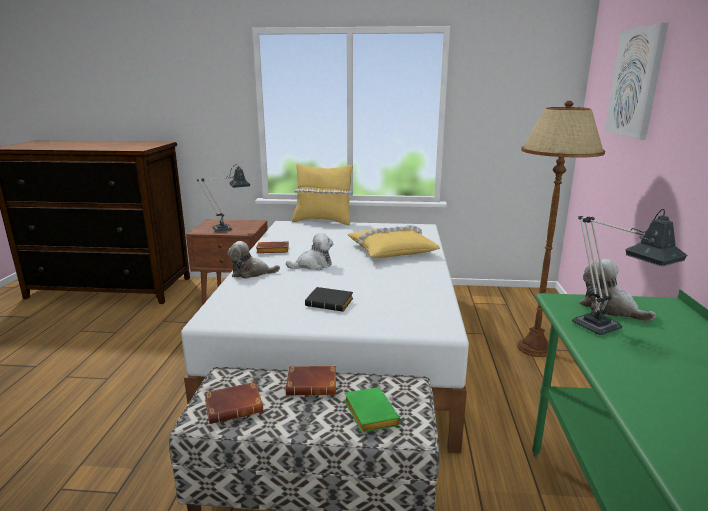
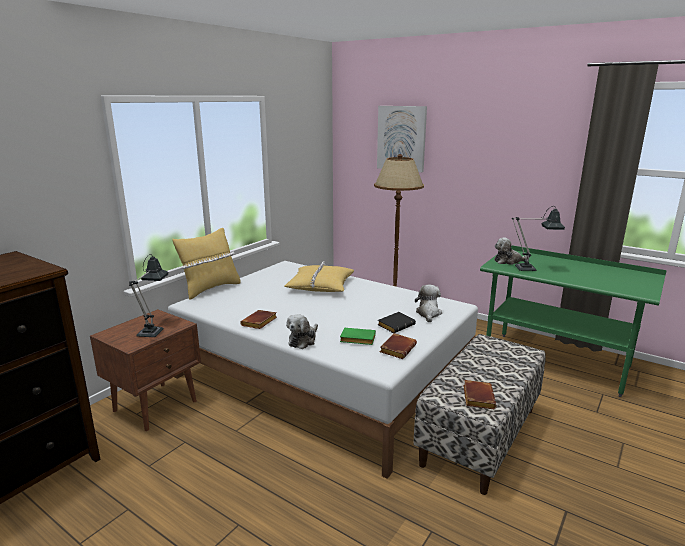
camera: 60 degrees left, 0 degrees up
plush toy [286,233,333,270] -> plush toy moved to [415,285,442,323]
brown book [286,366,336,396] -> brown book moved to [380,333,417,359]
green book [344,387,401,433] -> green book moved to [340,328,376,345]

